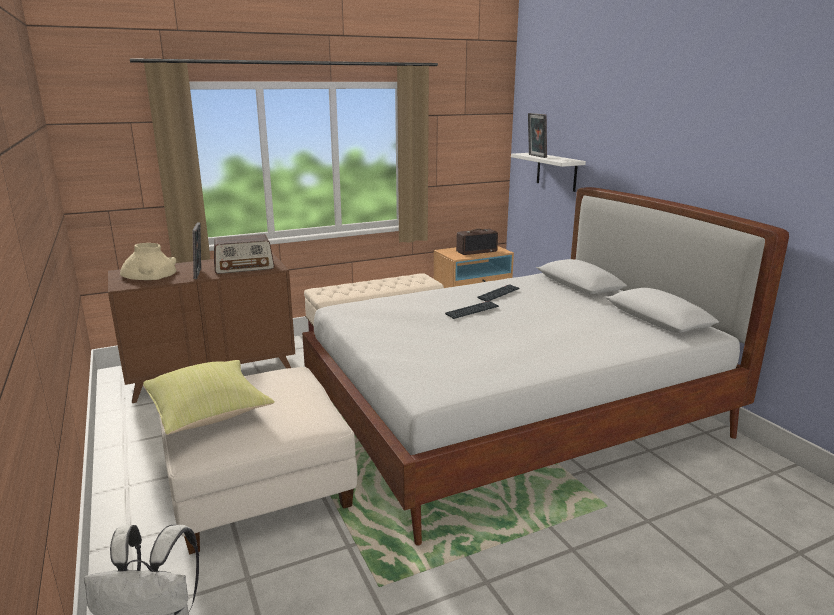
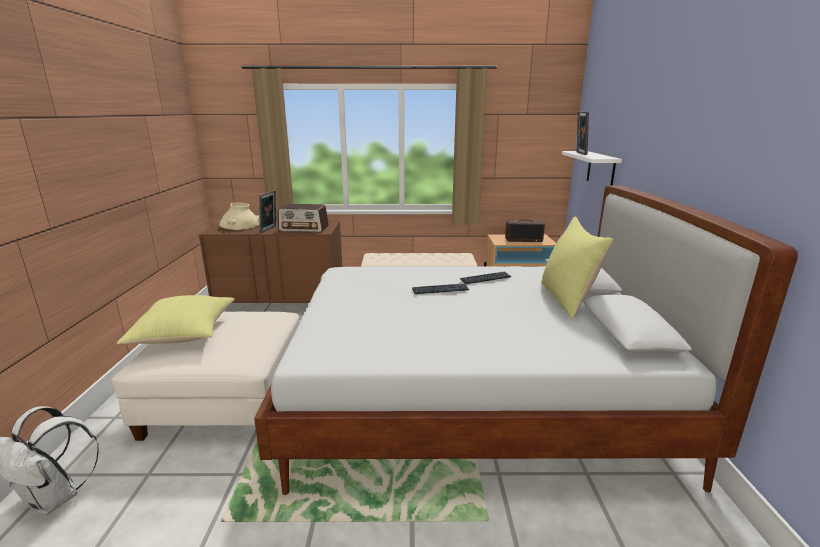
camera: 25 degrees right, 0 degrees up
none -> yellow pillow [541,217,613,319]

